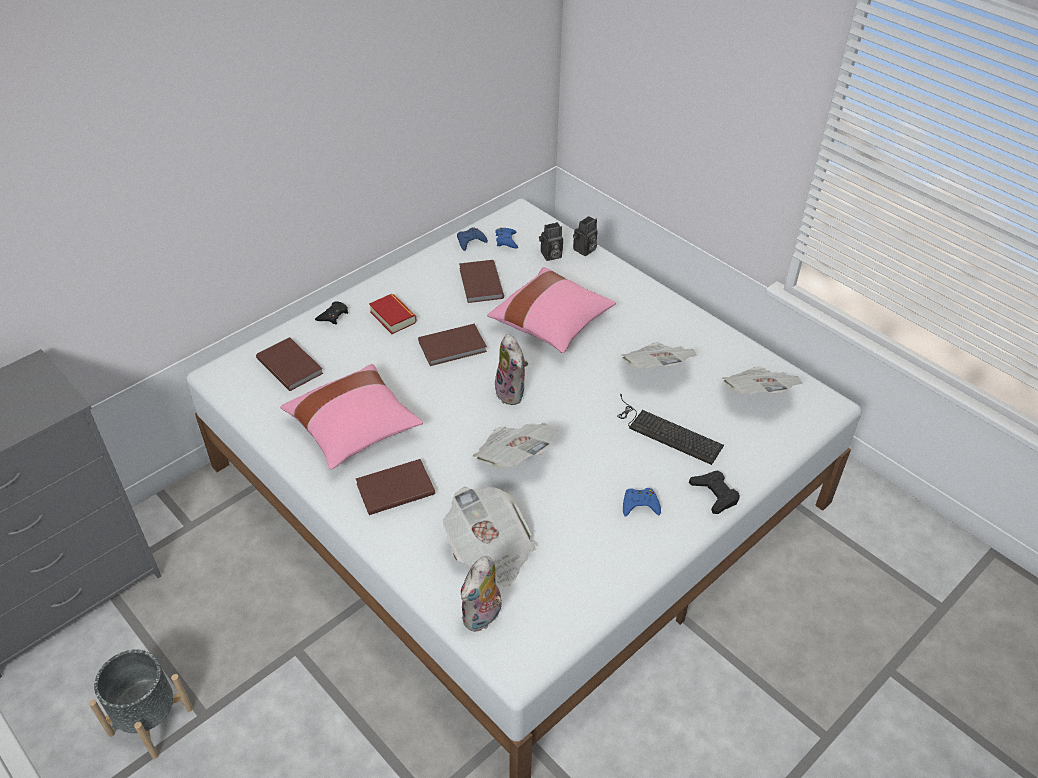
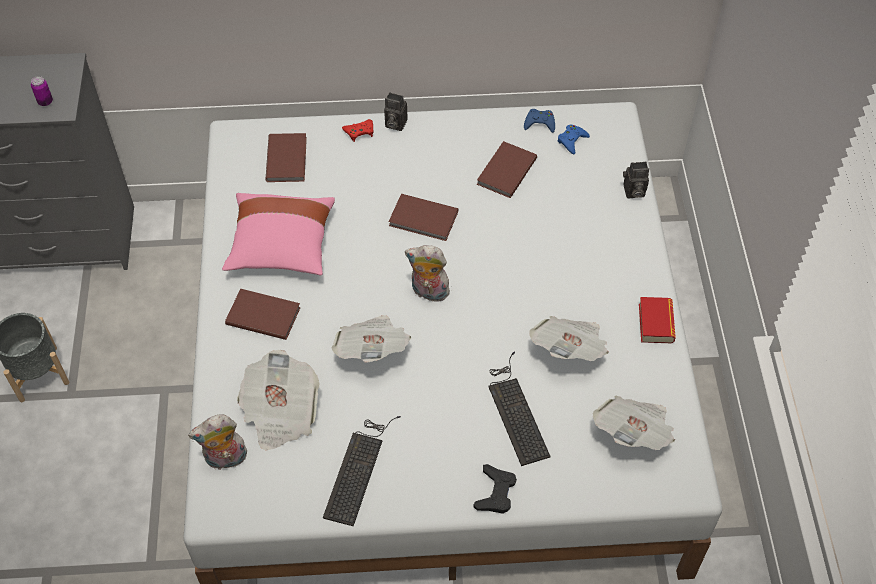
camera: 40 degrees right, 10 degrees up
black game controller [315,302,348,324] -> red game controller [342,119,373,142]
book [369,294,417,334] -> book moved to [639,297,676,344]
pink pillow [487,267,616,353] -> none
plush toy [495,334,528,405] -> plush toy turned 90 degrees clockwise [405,245,454,302]
camera [539,222,563,261] -> camera moved to [384,92,408,131]
blue game controller [623,488,661,517] -> none
none -> can [31,76,53,106]
none -> keyboard [323,416,401,526]

